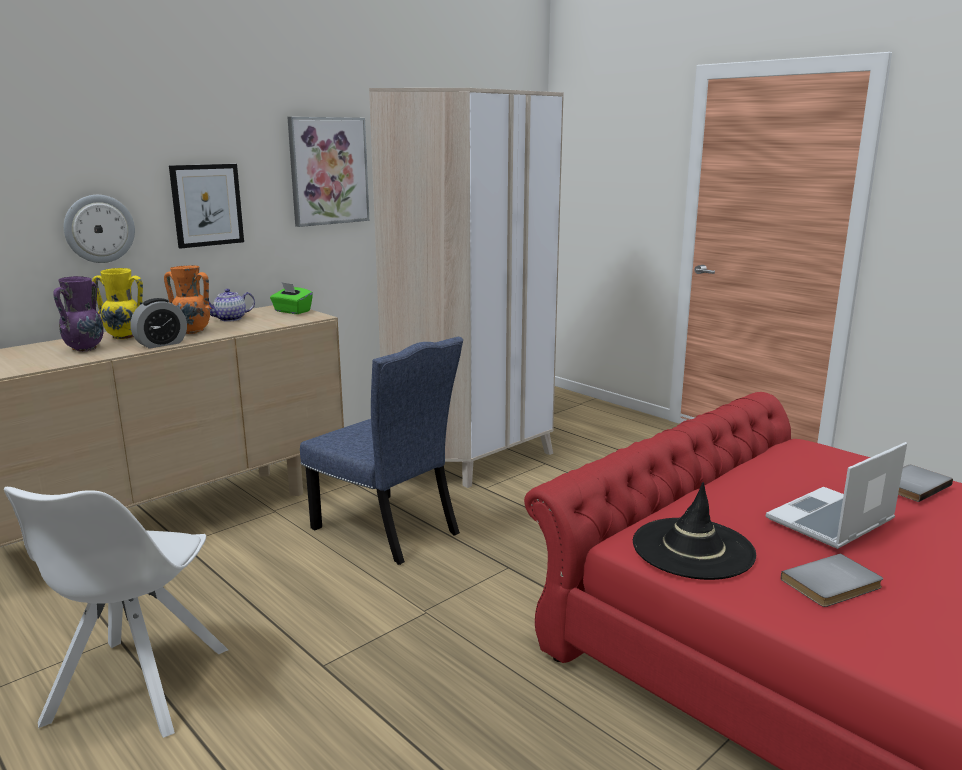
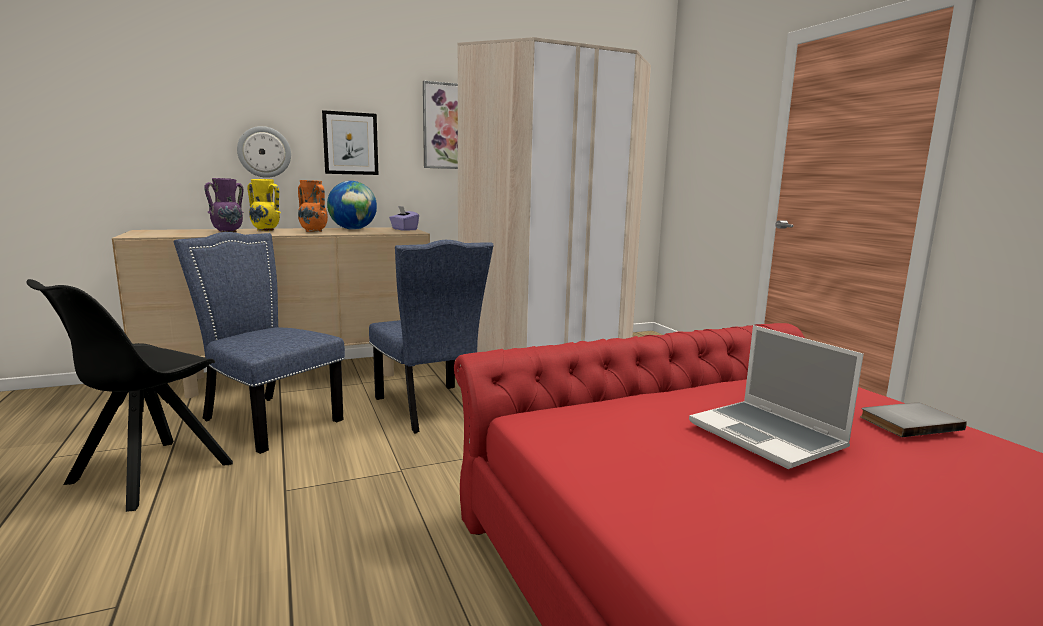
camera: 20 degrees right, 5 degrees down
white chair [4,487,228,738] -> black chair [27,279,233,512]
alarm clock [130,298,187,349] -> none
teapot [209,289,255,322] -> globe [327,181,377,230]
green tissue box [270,282,313,314] -> purple tissue box [389,206,419,231]
black hat [633,482,756,580] -> none
laptop [766,442,907,549] -> laptop turned 105 degrees counterclockwise [689,325,864,469]
grey book [781,554,883,607] -> none
none -> blue chair [174,232,345,454]

